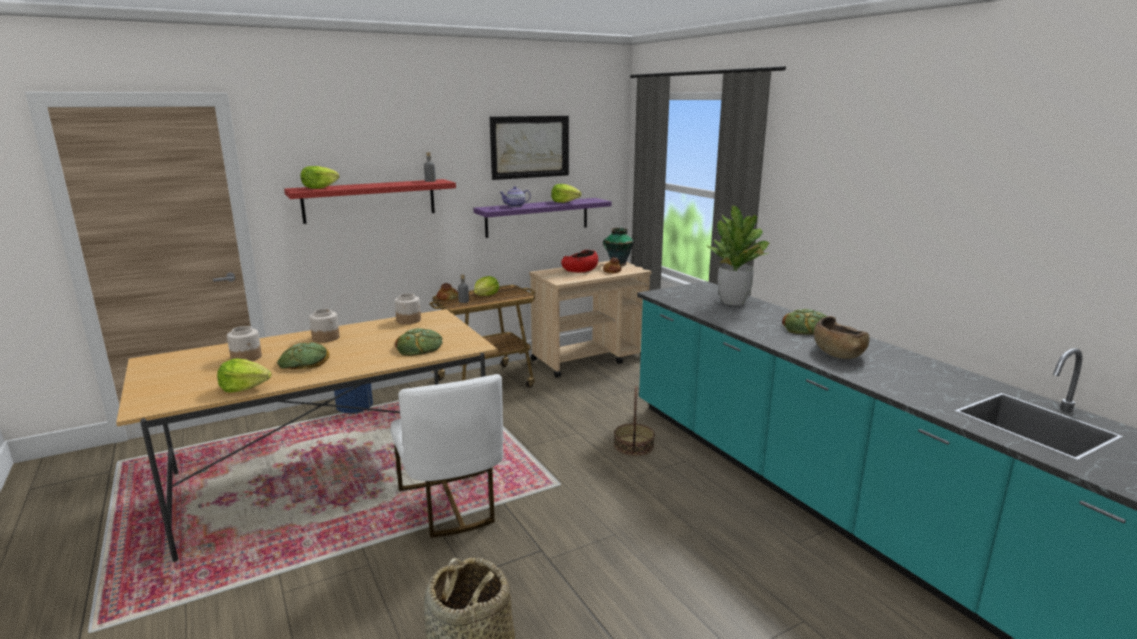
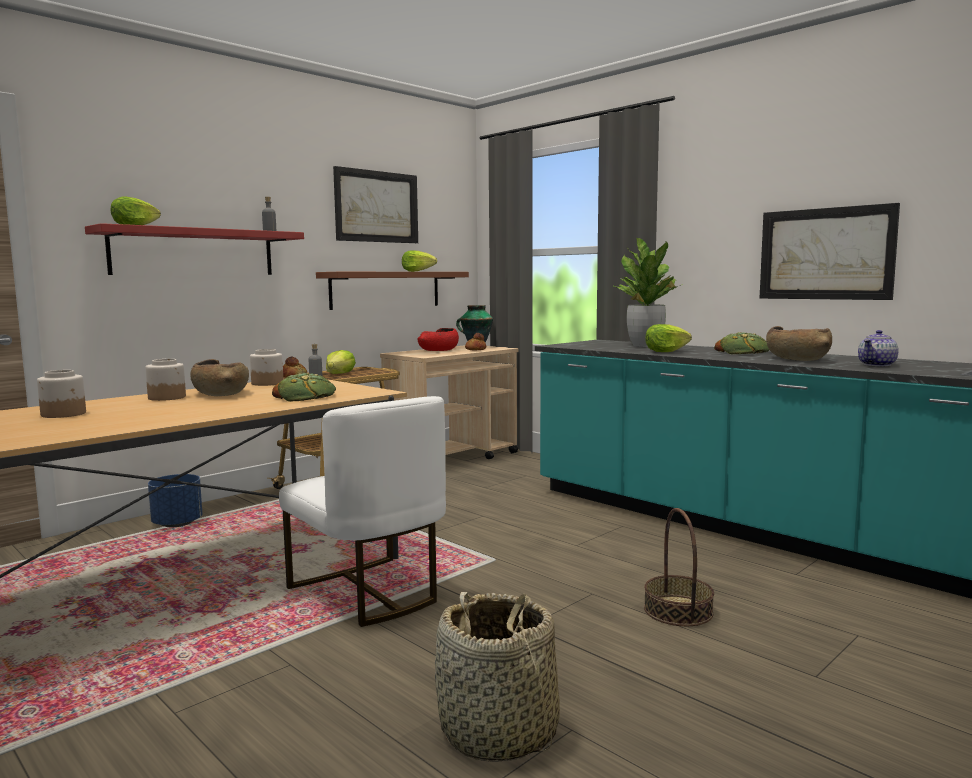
camera: 15 degrees left, 10 degrees down
lettuce [217,358,272,393] -> lettuce moved to [645,324,692,352]
bread [277,342,330,369] -> none
purple shelf [473,198,612,238] -> brown shelf [316,272,469,310]
teapot [499,186,531,207] -> teapot moved to [858,330,899,366]
basket [614,386,655,456] -> basket moved to [644,508,714,626]
none -> brown bowl [190,359,249,396]
none -> picture [760,203,900,300]

